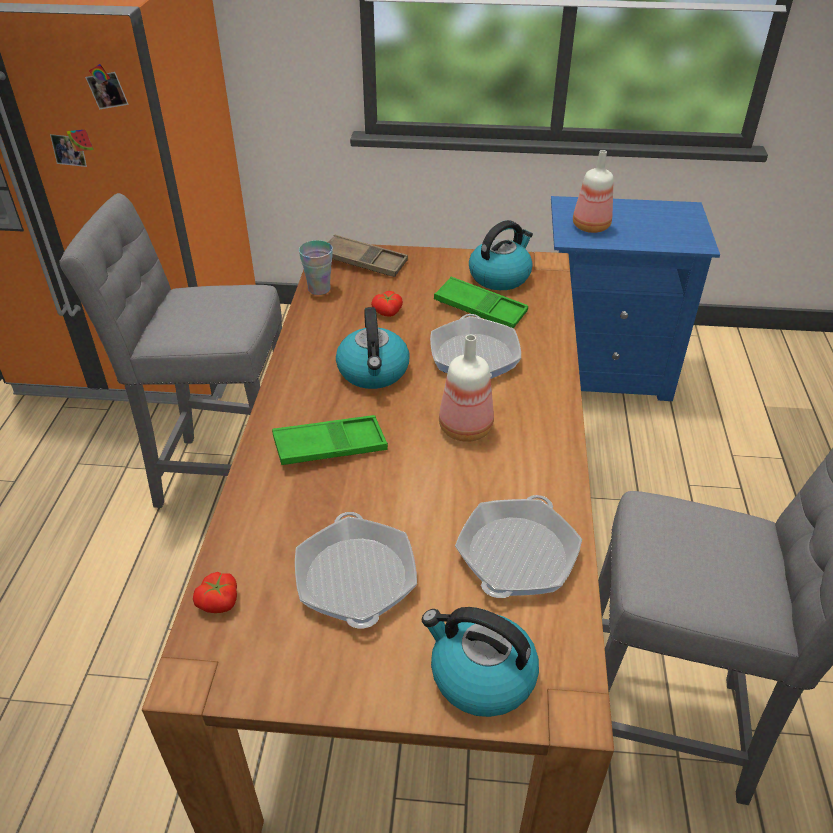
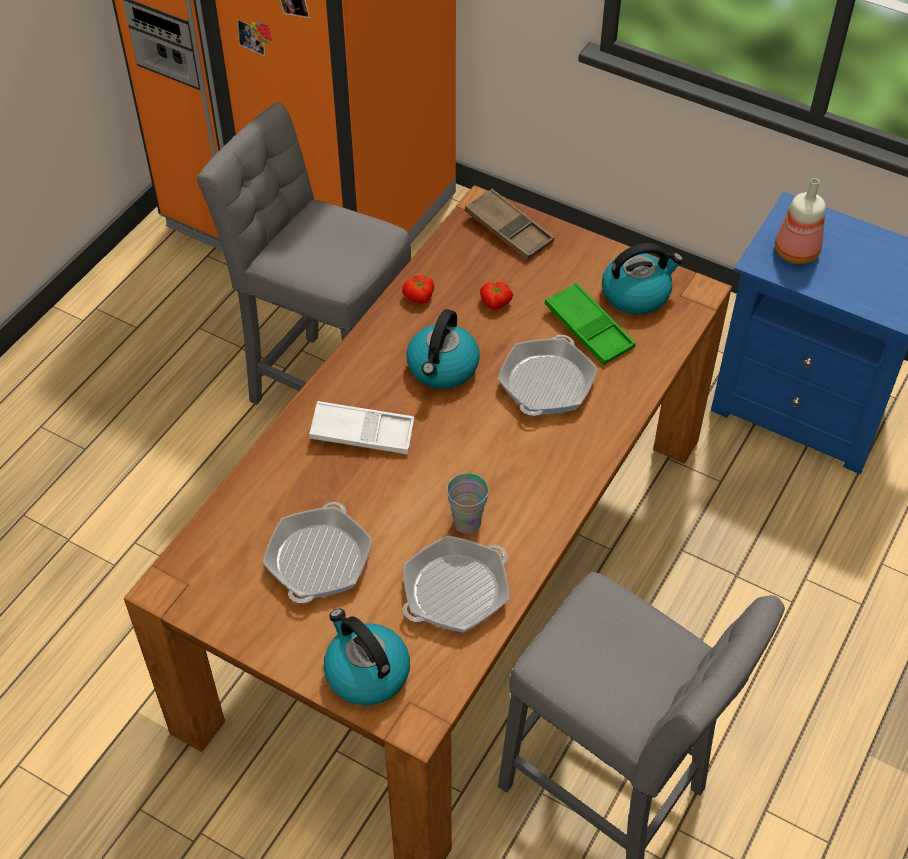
camera: 25 degrees right, 10 degrees up
tomato [193,572,237,613] -> tomato moved to [402,275,434,304]
green tray [272,415,388,465] -> white tray [309,401,414,455]
cup [299,240,333,295] -> cup moved to [447,473,489,534]
bottle [439,335,494,442] -> none

